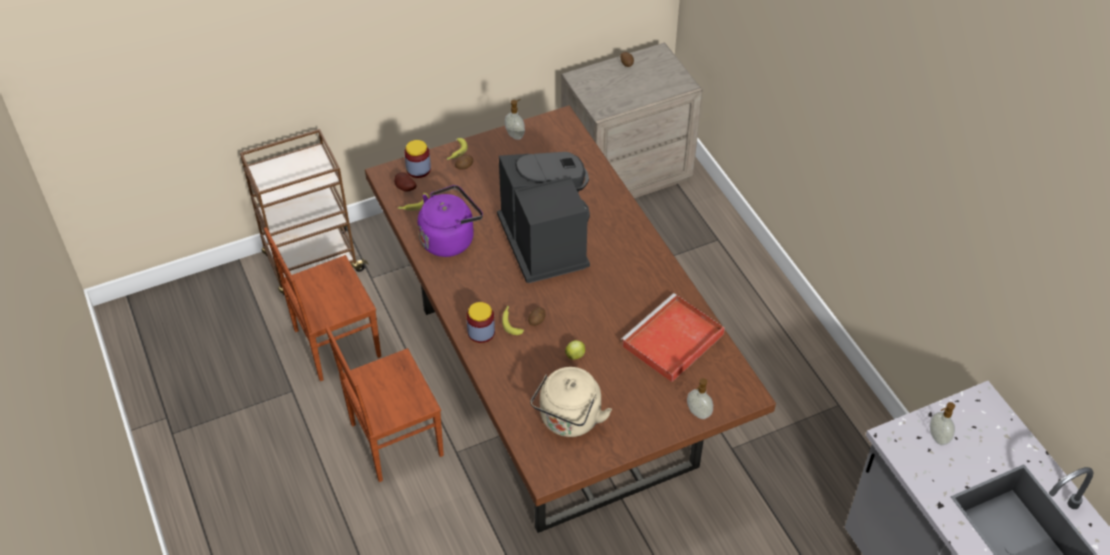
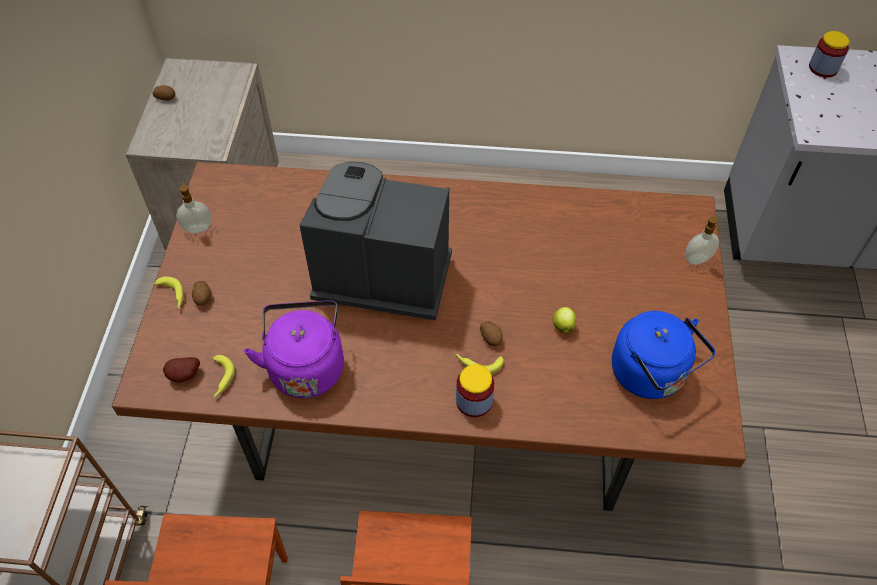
camera: 60 degrees left, 5 degrees up
jar [404,140,431,178] -> jar moved to [809,31,849,77]
beige kettle [530,367,612,437] -> blue kettle [612,311,716,399]
red tray [621,293,725,382] -> none
soap dispenser [930,402,955,445] -> none

